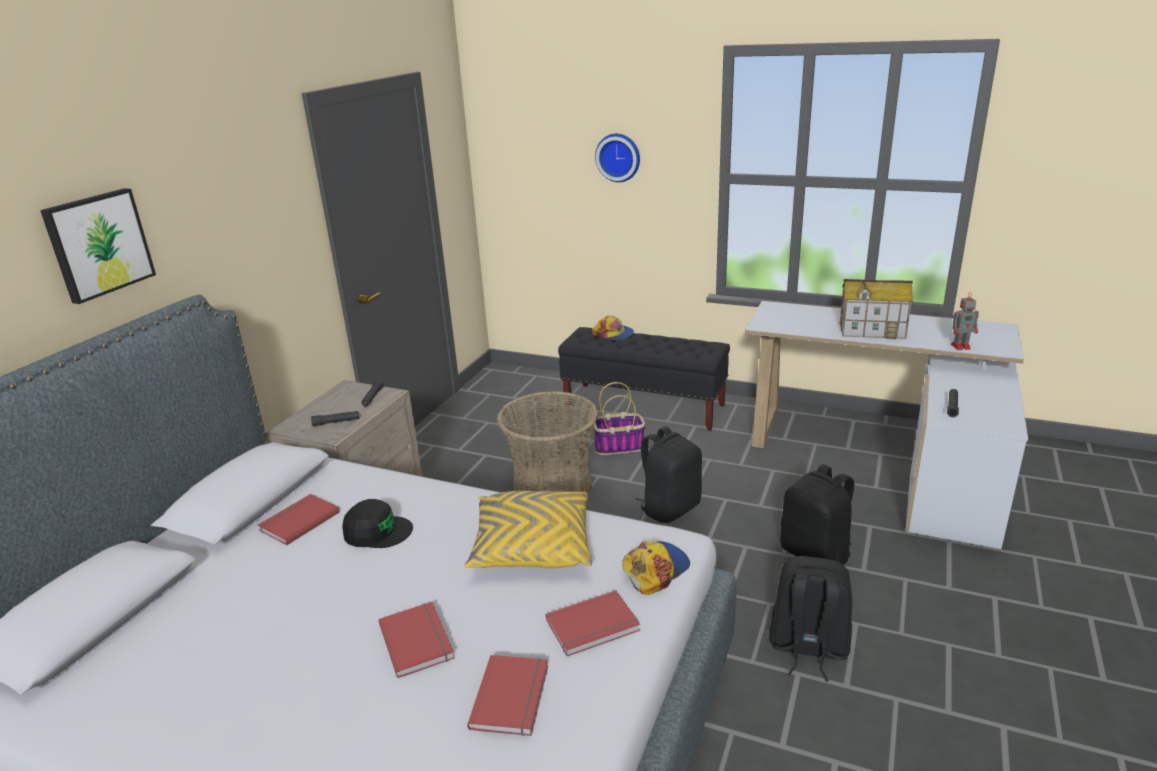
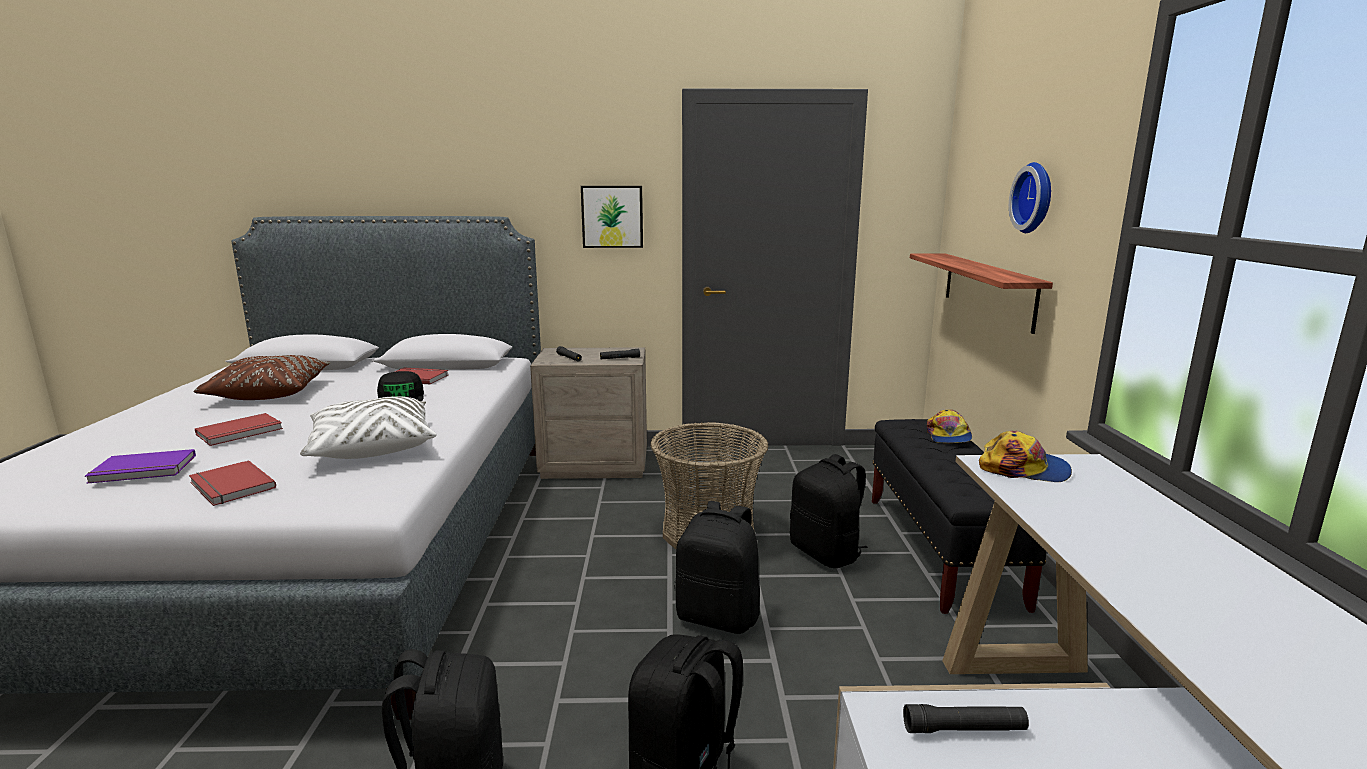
camera: 65 degrees right, 10 degrees down
picture [40,188,156,304] -> picture moved to [581,186,643,248]
yellow pillow [464,491,592,568] -> white pillow [300,396,436,459]
red book [467,655,548,736] -> purple book [85,449,196,483]
basket [593,382,645,455] -> black backpack [790,454,868,568]
cap [622,541,690,595] -> cap moved to [979,431,1072,482]
toy house [840,279,913,339] -> none
toy robot [951,292,979,350] -> none
none -> brown pillow [193,355,331,400]
none -> shelf [910,254,1053,334]

